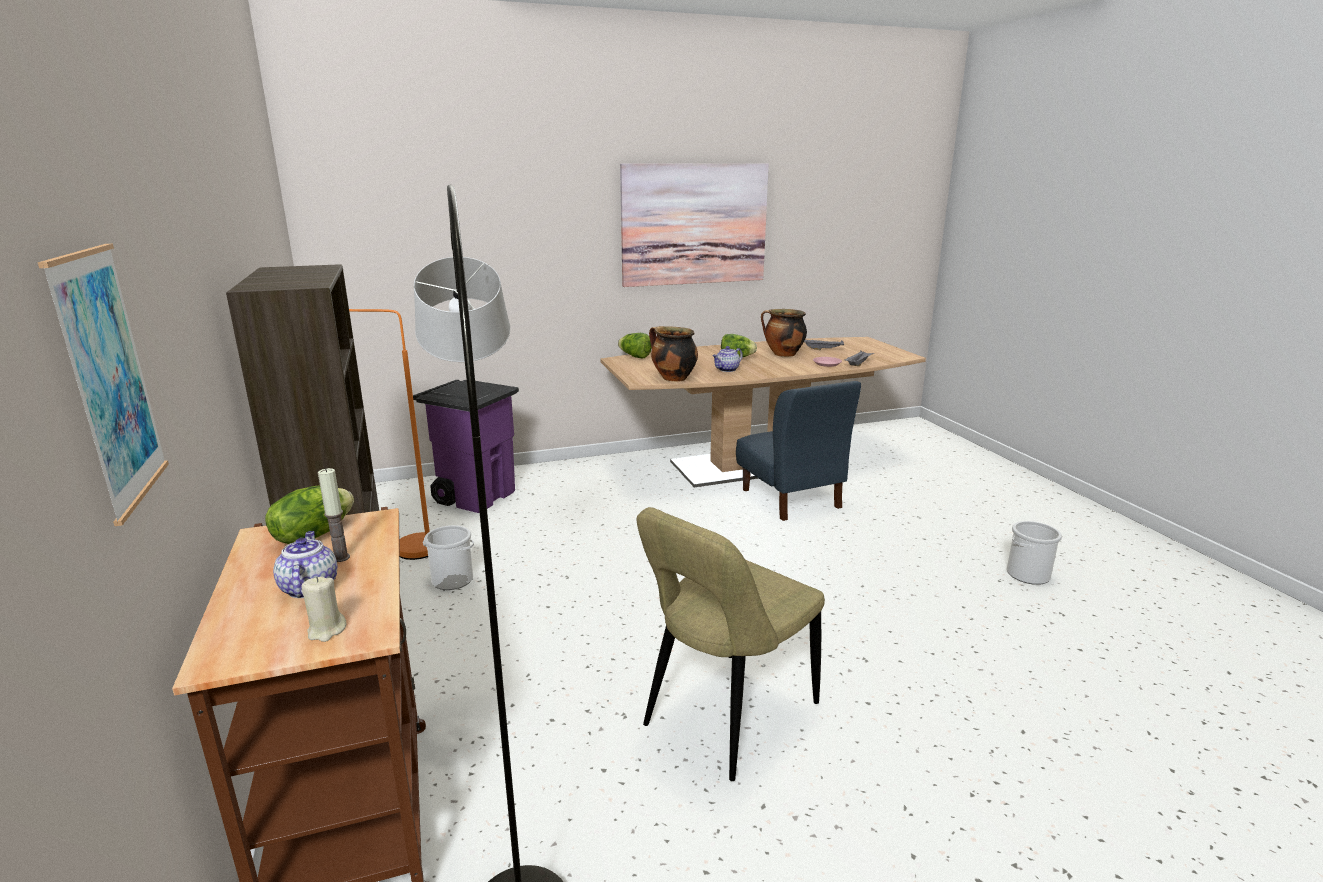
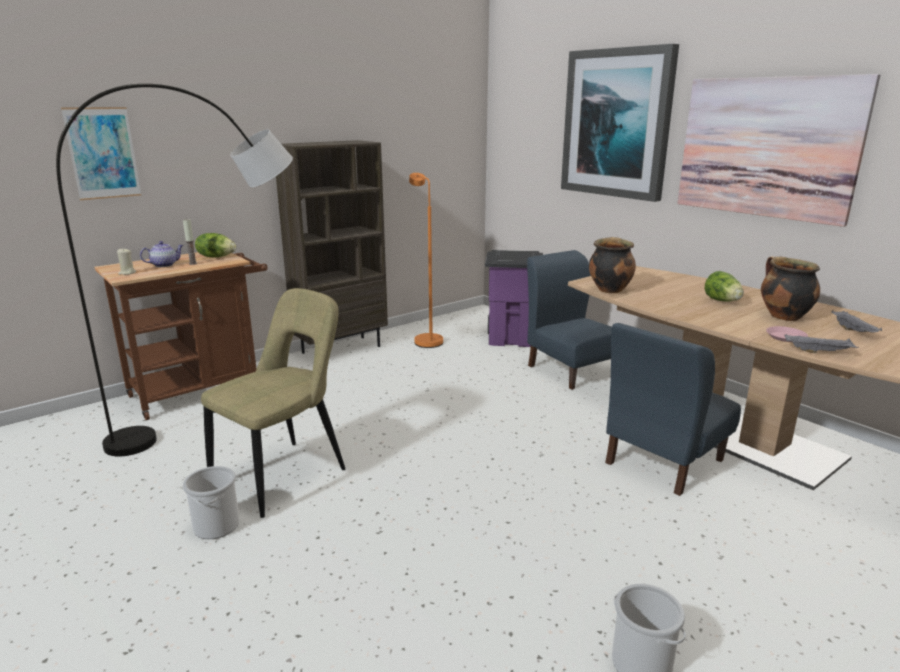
camera: 70 degrees right, 0 degrees up
bucket [423,525,474,590] -> bucket moved to [183,466,240,539]
lettuce [618,333,652,358] -> none
beige chair [636,507,825,781] -> beige chair turned 105 degrees clockwise [201,288,345,518]
teapot [712,346,743,372] -> none
none -> blue chair [527,250,612,390]
none -> picture [561,44,679,202]

